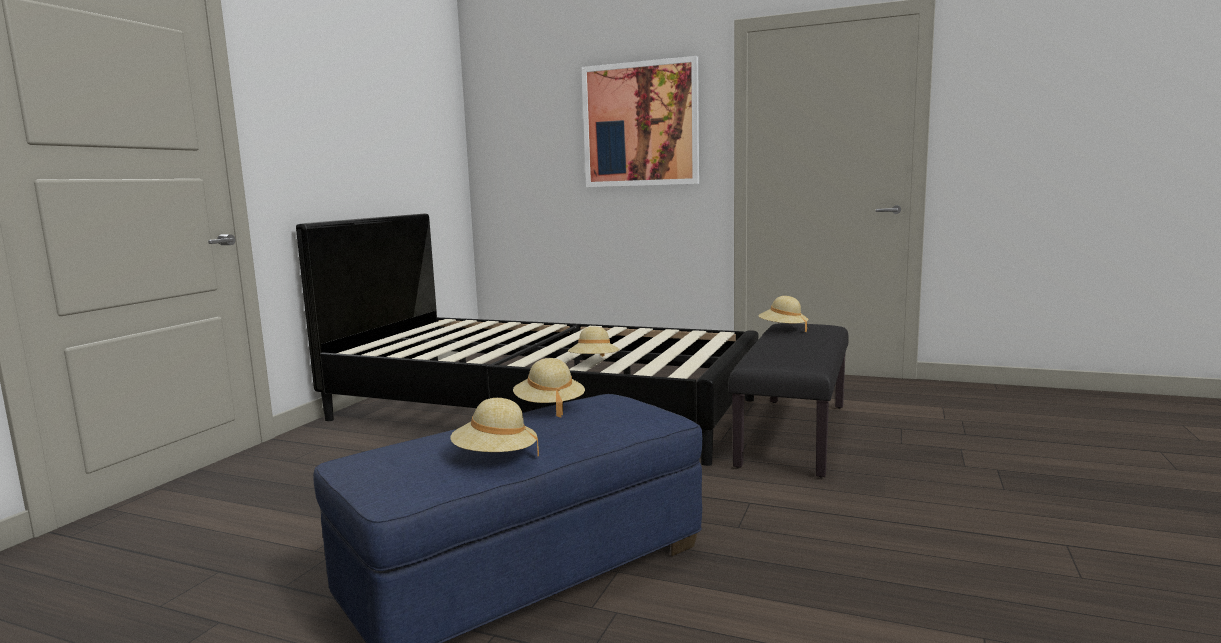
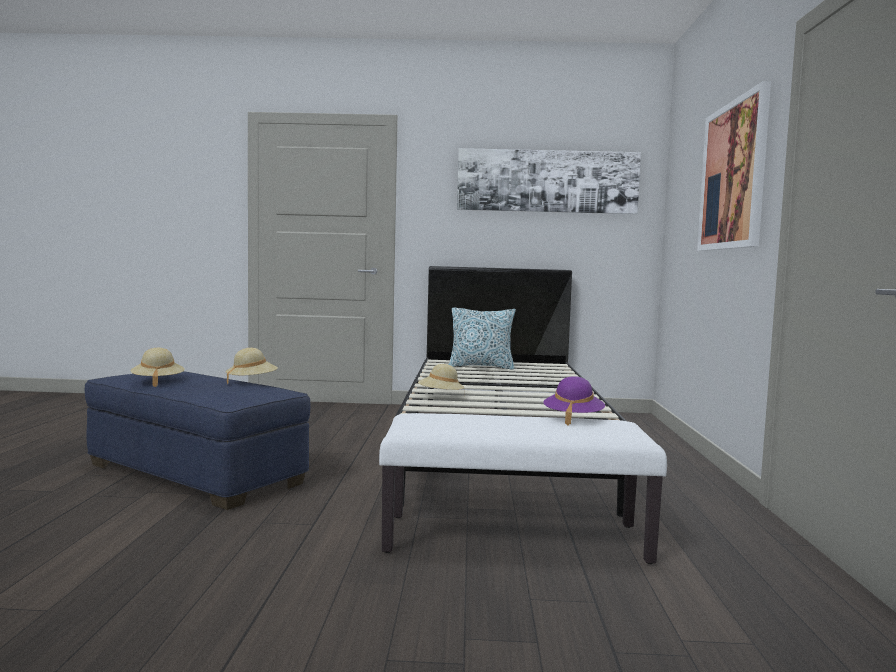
camera: 70 degrees right, 5 degrees down
black bench [729,323,849,477] -> white bench [379,413,667,564]
beige hat [758,296,808,332] -> purple hat [543,376,605,426]
none -> pillow [449,307,516,370]
none -> picture [457,148,641,214]

